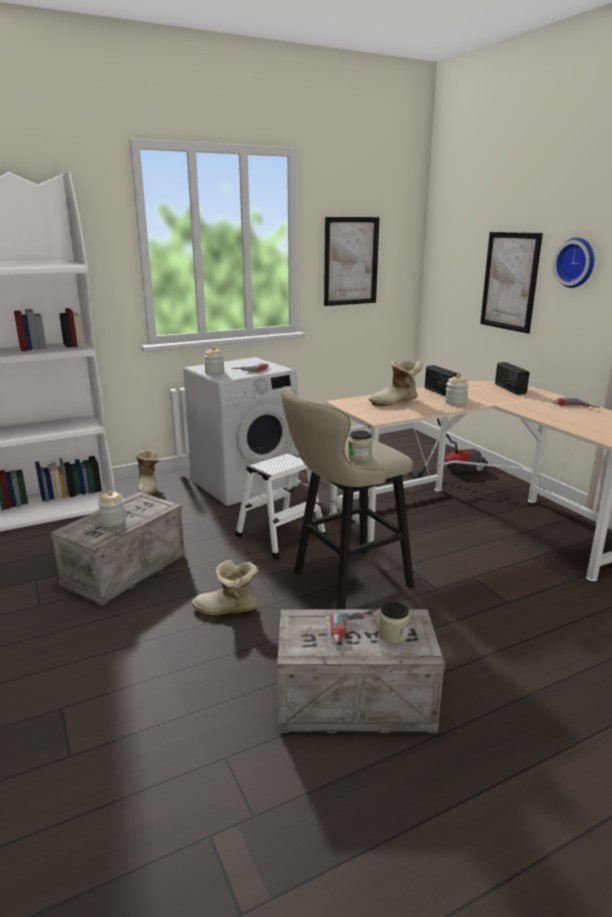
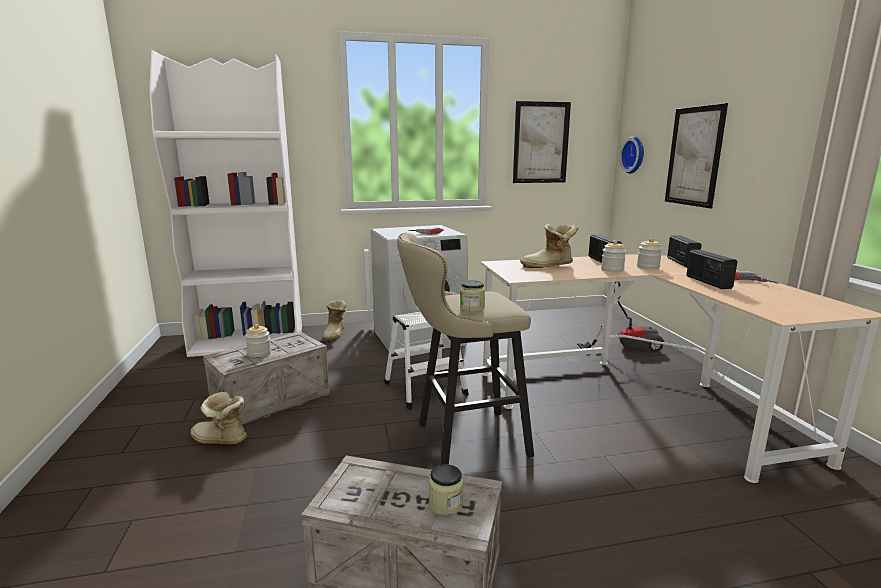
camera: 15 degrees right, 5 degrees down
boot [192,560,258,615] -> boot moved to [190,392,247,444]
jar [204,347,225,375] -> jar moved to [637,238,662,269]
power drill [331,610,377,643] -> none
wall clock [553,238,594,288] -> wall clock moved to [620,136,644,174]
none -> radio [686,250,738,289]

